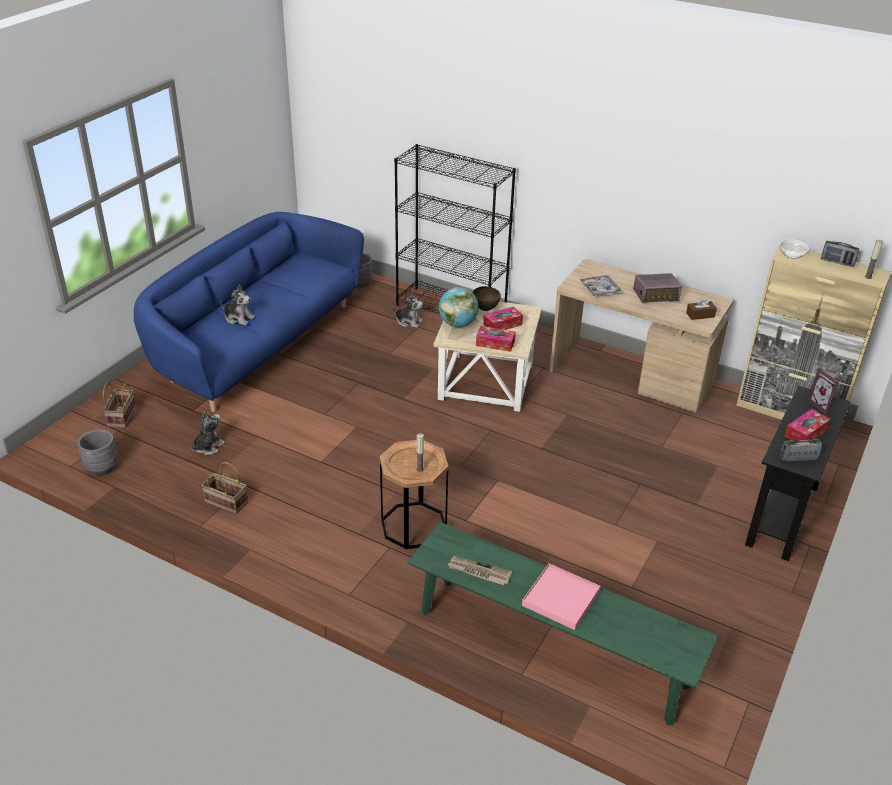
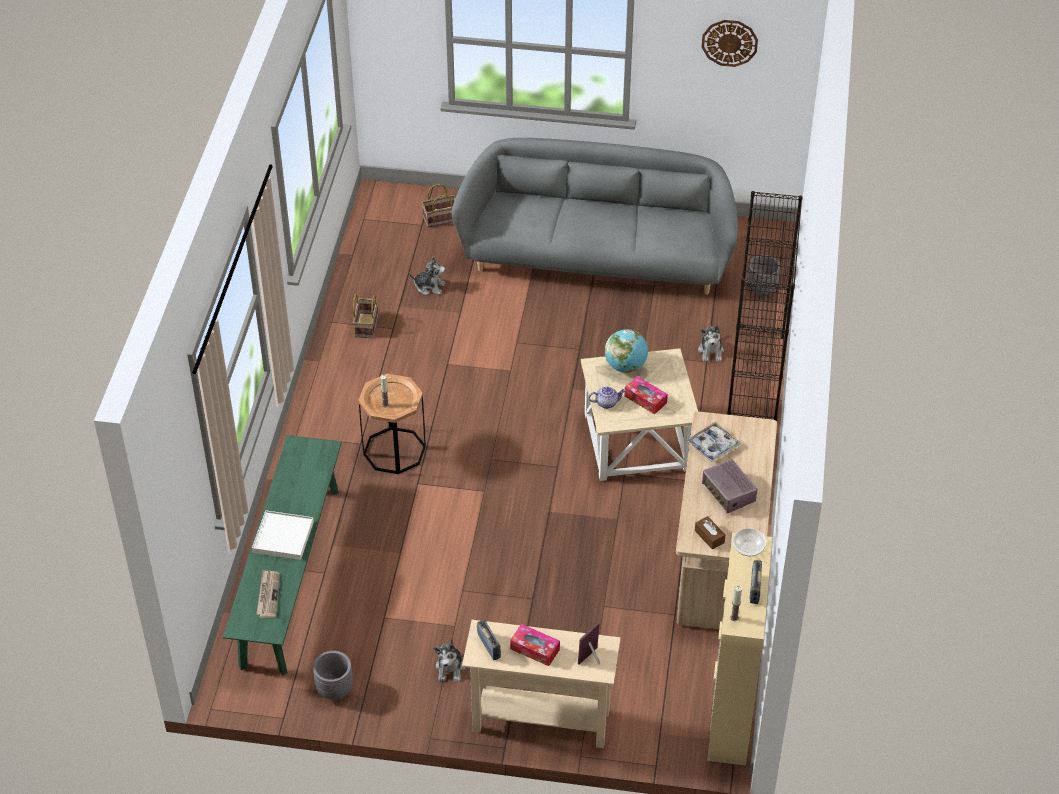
camera: 70 degrees right, 10 degrees up
grey planter [77,429,118,476] -> grey planter moved to [313,651,353,700]
blue sofa [134,212,364,412] -> grey sofa [452,138,738,295]
plush toy [220,285,255,325] -> plush toy moved to [434,637,465,682]
newspaper [447,556,512,585] -> newspaper moved to [256,570,280,618]
brown bowl [472,286,501,311] -> none
tissue box [476,326,516,352] -> teapot [588,386,626,409]
pink tray [522,563,601,630] -> white tray [252,510,314,560]
black console table [745,386,851,561] -> beige console table [462,620,621,748]
none -> wall clock [702,20,758,67]

